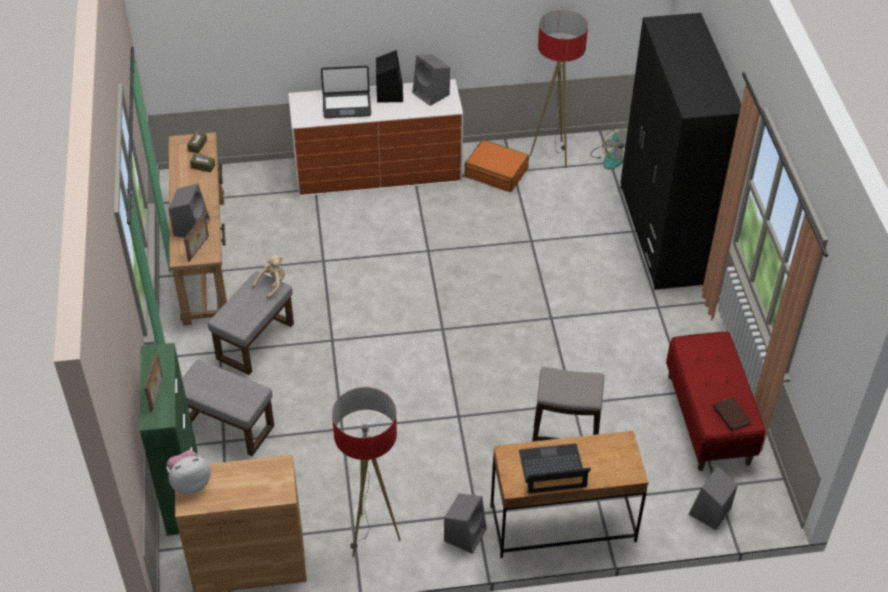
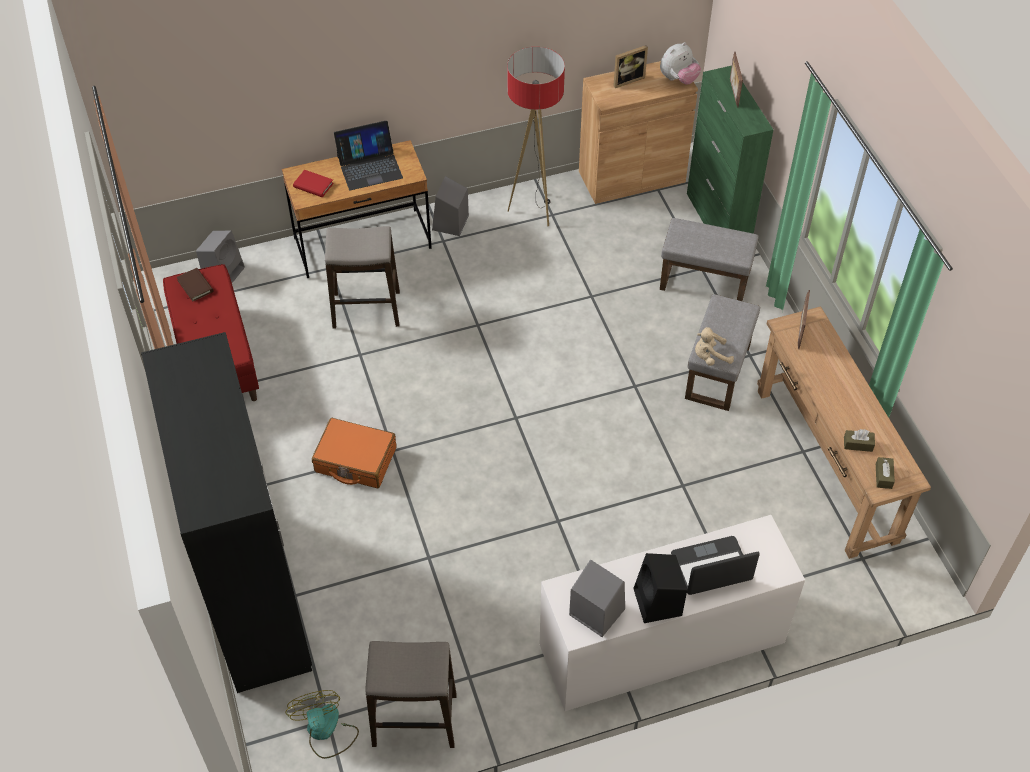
camera: 170 degrees right, 5 degrees up
grey speaker [169,184,210,238] -> none
beige plush toy [252,255,285,299] -> beige plush toy turned 45 degrees clockwise [695,327,734,366]
orange suitcase [464,140,529,192] -> orange suitcase moved to [312,418,396,488]
floor lamp [530,10,588,168] -> stool [365,641,457,748]
none -> red book [293,170,334,197]
none -> picture frame [613,45,648,88]

